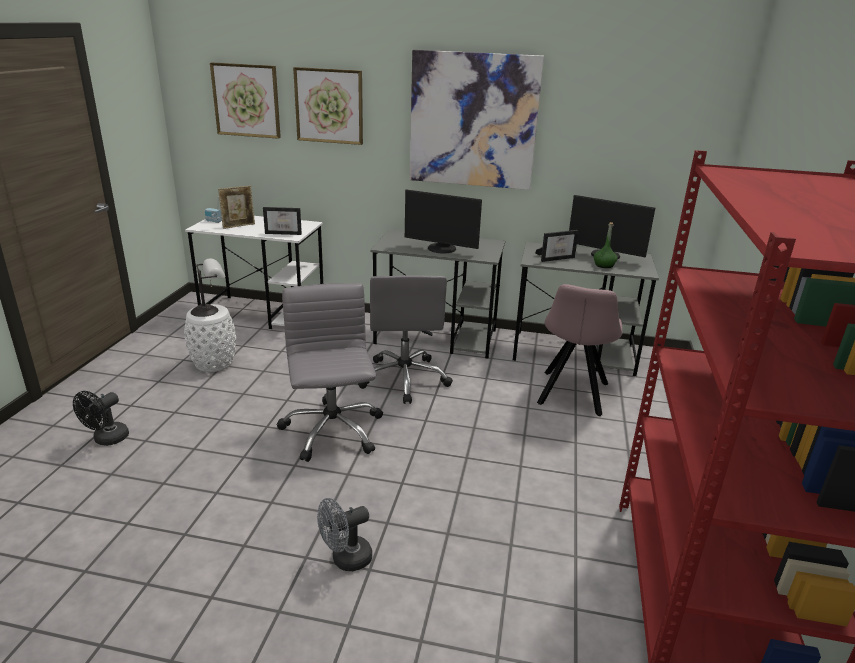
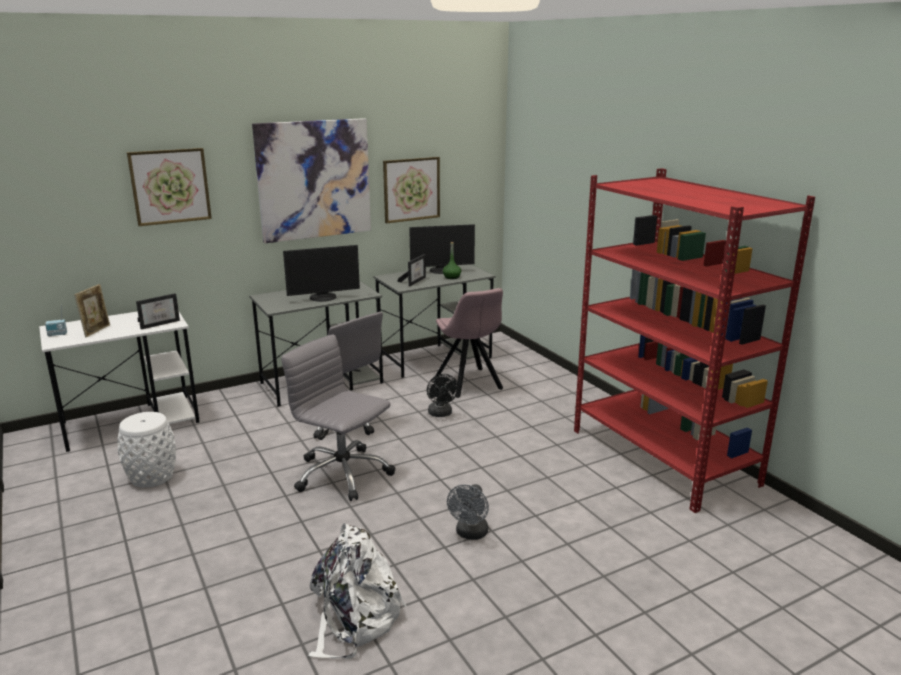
camera: 40 degrees left, 5 degrees down
black fan [73,391,129,446] -> black fan moved to [427,374,459,417]
table lamp [191,258,225,317] -> none
picture [210,62,281,139] -> picture moved to [383,157,440,223]
none -> white backpack [308,523,407,659]

